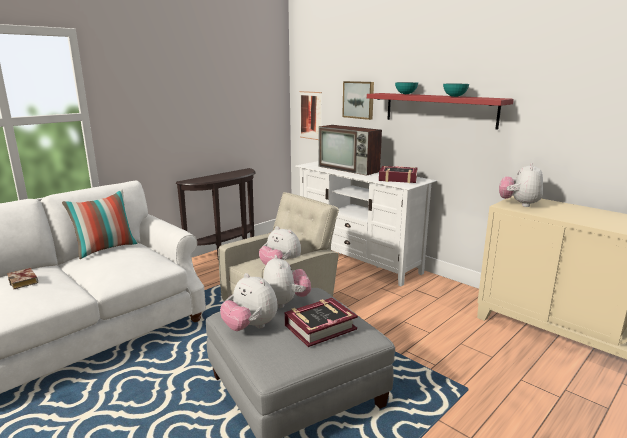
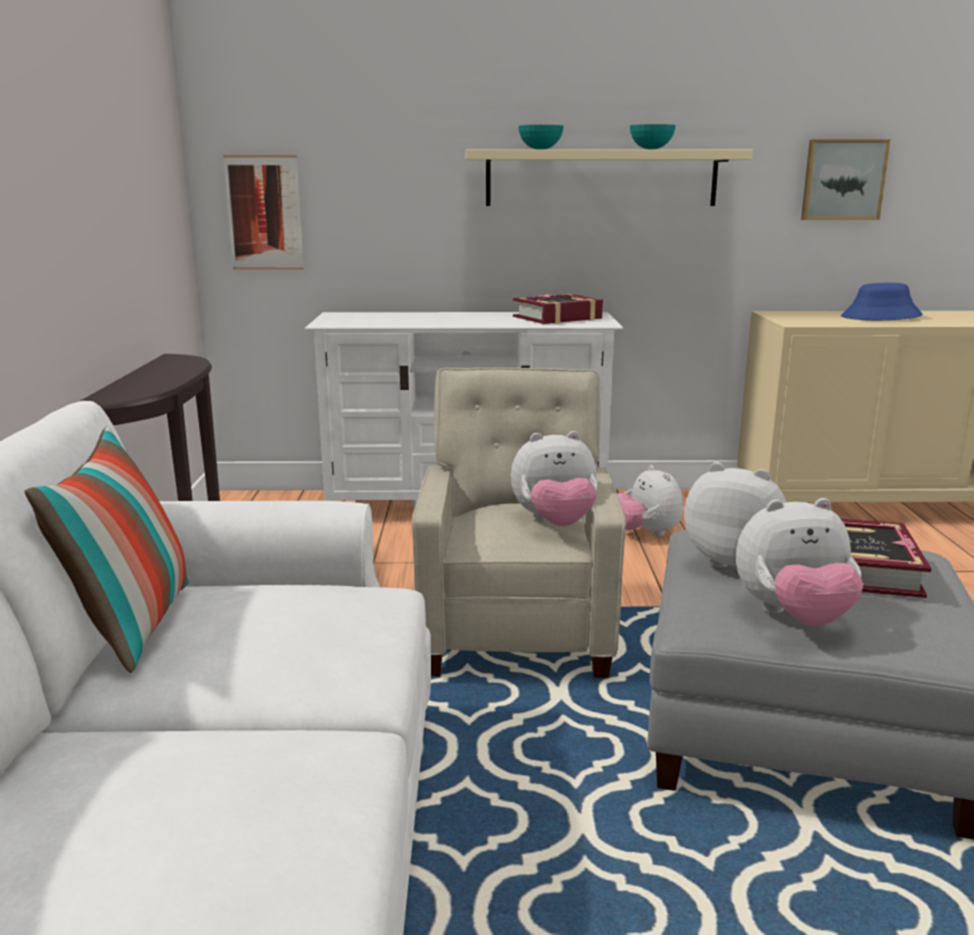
camera: 45 degrees left, 0 degrees up
book [7,268,38,289] -> none
television [318,125,382,176] -> none
picture [342,81,374,120] -> picture moved to [801,139,890,220]
red shelf [367,93,514,130] -> beige shelf [466,149,753,206]
plush toy [499,163,543,207] -> plush toy moved to [617,465,683,536]
none -> blue hat [841,283,923,320]

